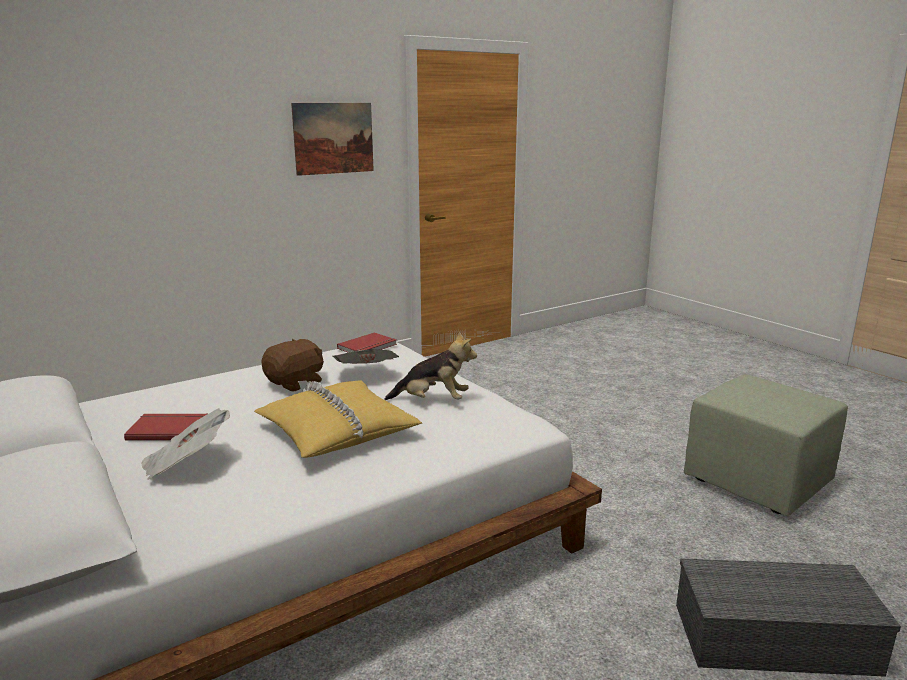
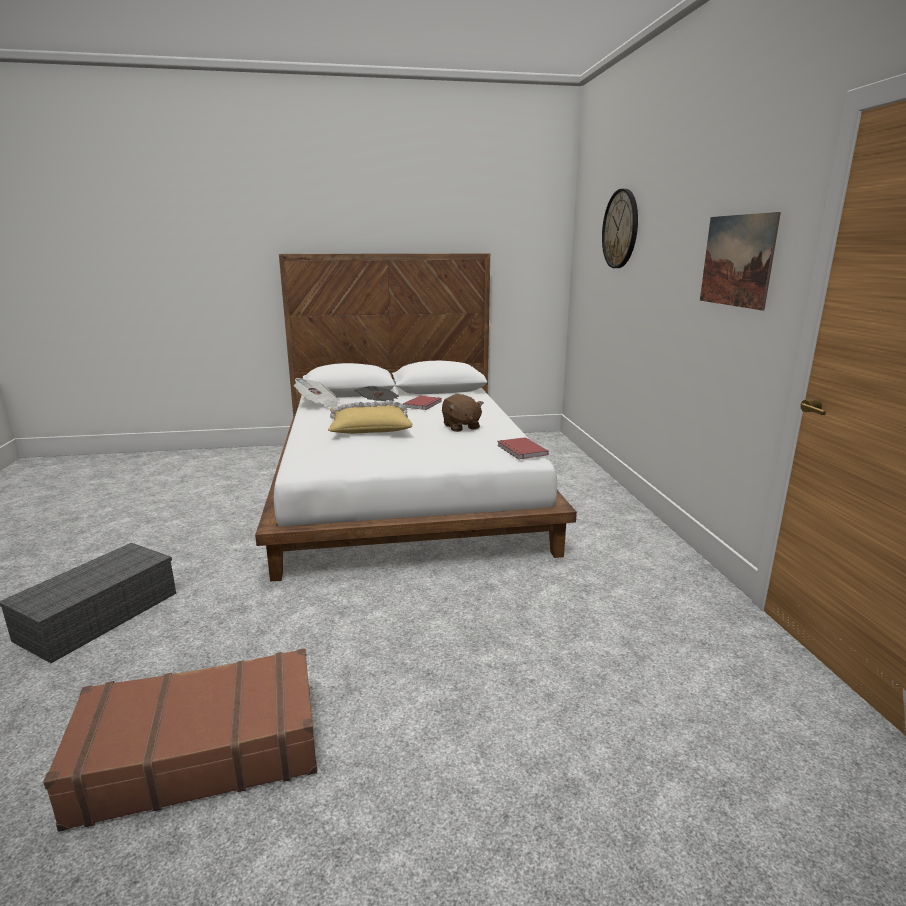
camera: 115 degrees right, 0 degrees up
newspaper [332,349,399,364] -> newspaper moved to [294,378,340,408]
plush toy [384,331,477,400] -> none
green ottoman [684,374,848,516] -> brown suitcase [43,648,317,832]
none -> wall clock [602,189,638,268]

